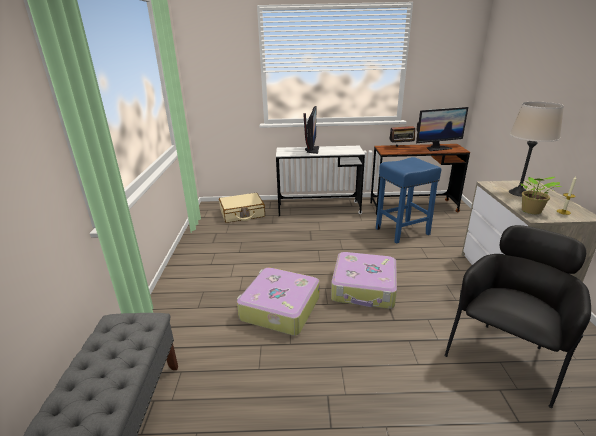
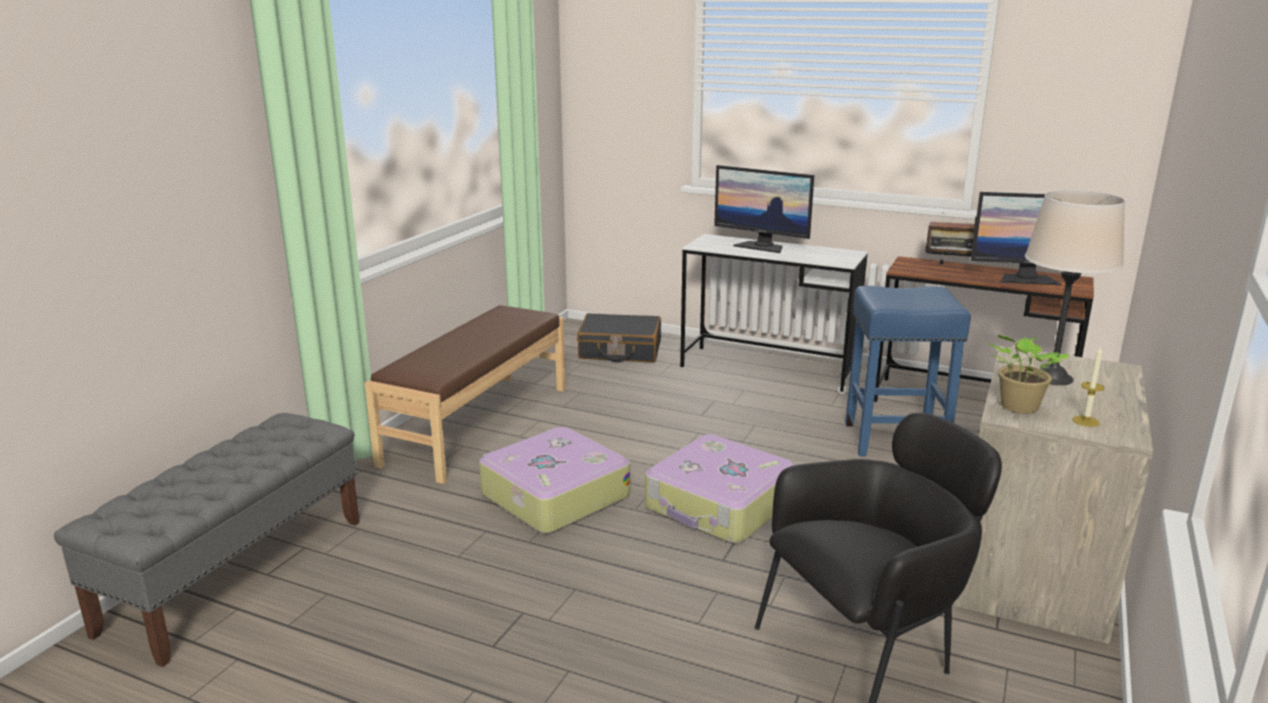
camera: 25 degrees right, 5 degrees down
beige suitcase [219,193,265,223] -> black suitcase [577,313,661,362]
monitor [303,106,319,154] -> monitor turned 90 degrees clockwise [714,165,814,253]
none -> brown bench [365,305,566,484]

